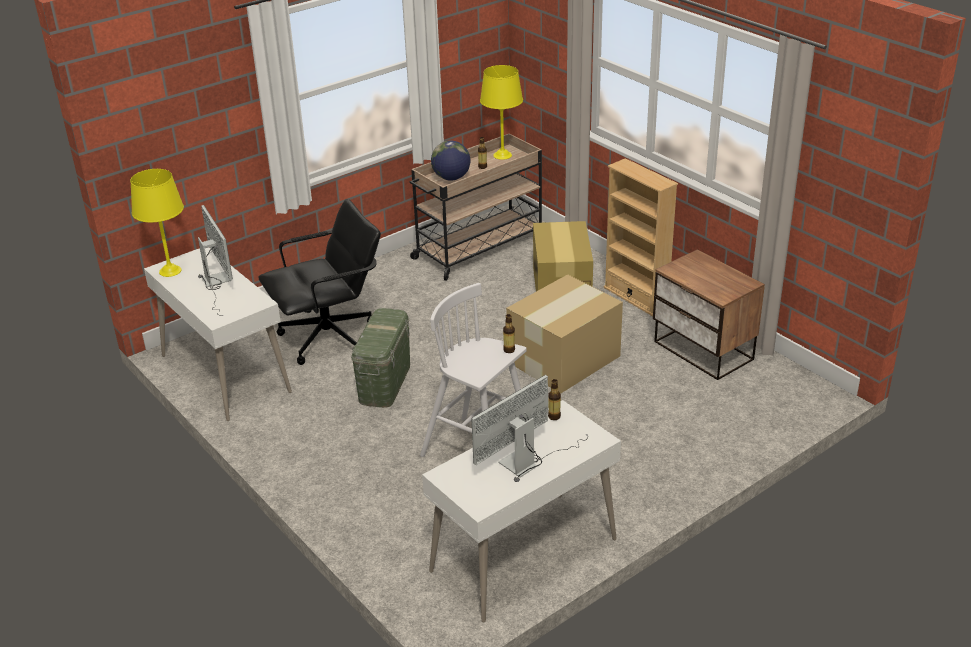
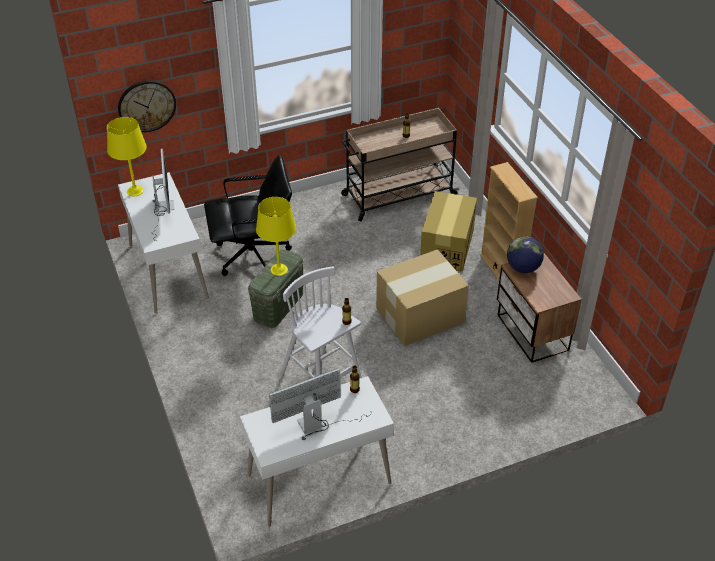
camera: 15 degrees right, 10 degrees up
globe [431,140,470,181] -> globe moved to [507,237,544,273]
yellow table lamp [480,65,523,160] -> yellow table lamp moved to [256,197,296,276]
none -> wall clock [118,80,176,132]

